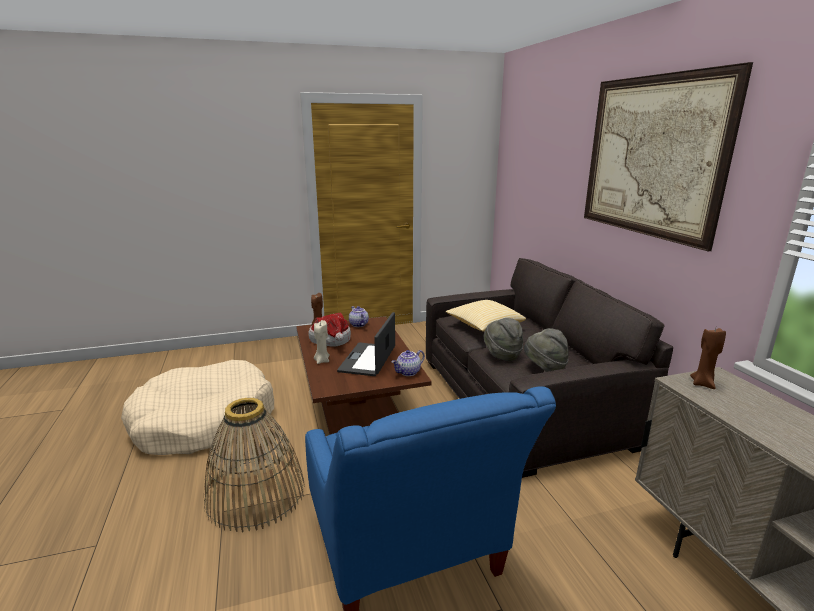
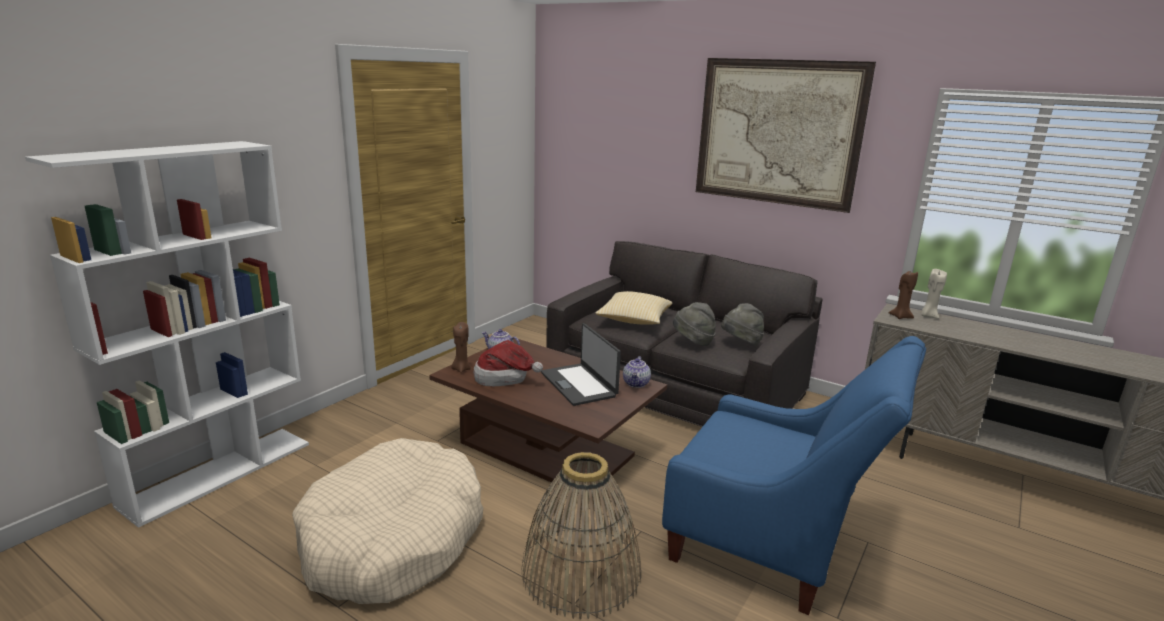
camera: 40 degrees left, 0 degrees up
beige candle [314,320,330,364] -> beige candle moved to [921,269,947,319]
none -> white bookcase [25,141,309,528]

